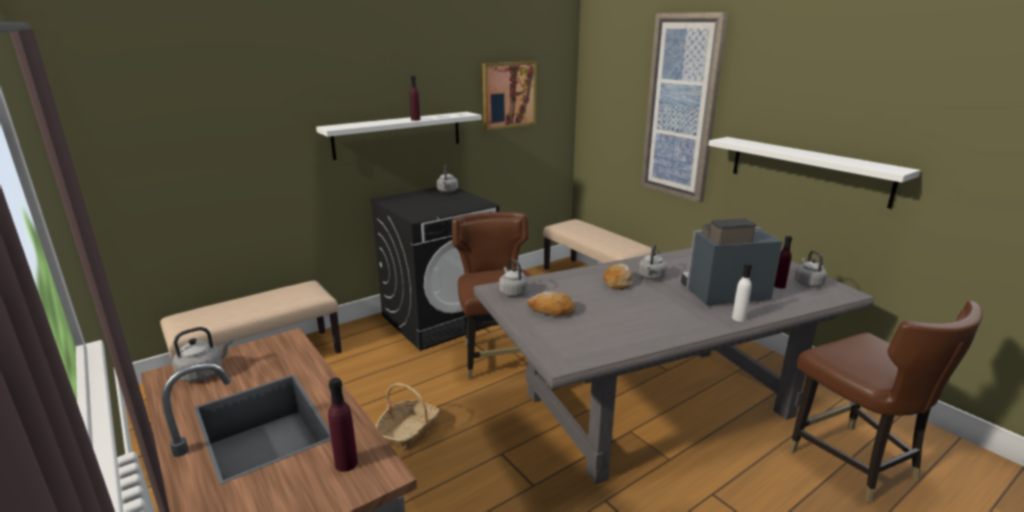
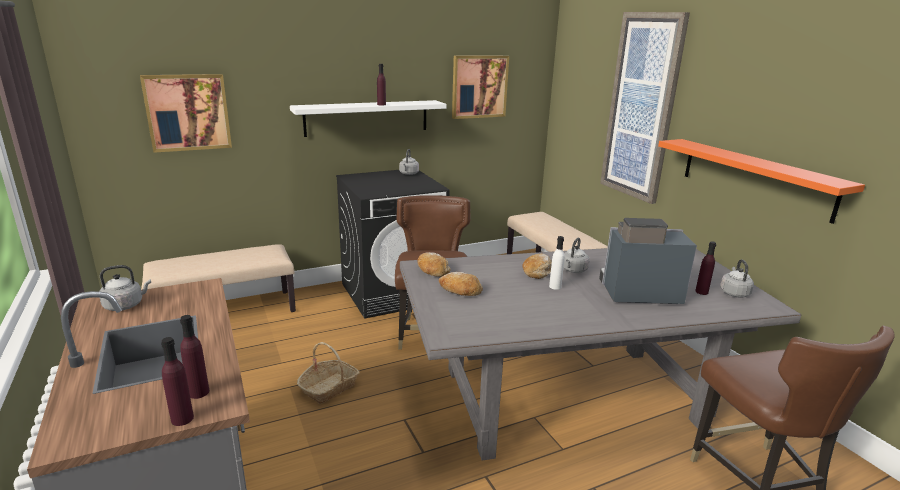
camera: 10 degrees right, 0 degrees up
grey kettle [499,259,528,297] -> bread [417,252,451,277]
white shelf [708,137,921,209] -> orange shelf [658,139,865,224]
white bottle [732,263,752,322] -> white bottle moved to [549,236,565,290]
none -> picture [140,74,232,153]
none -> purple bottle [161,337,194,426]

